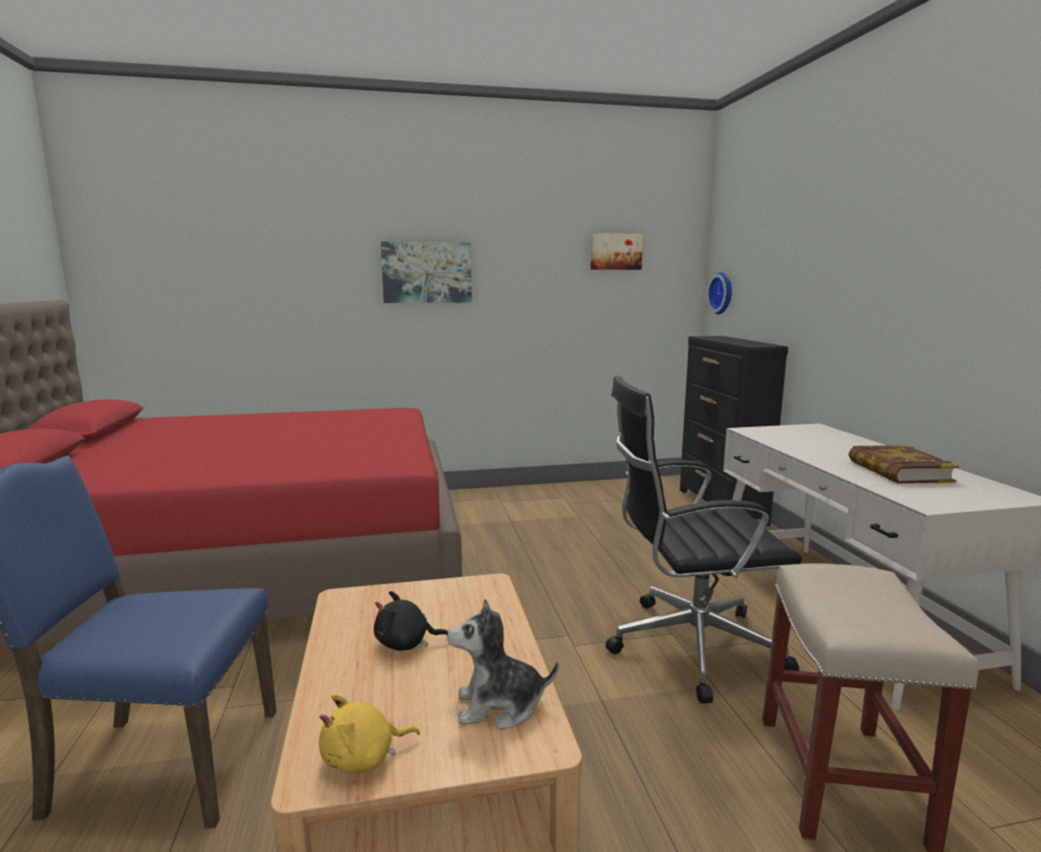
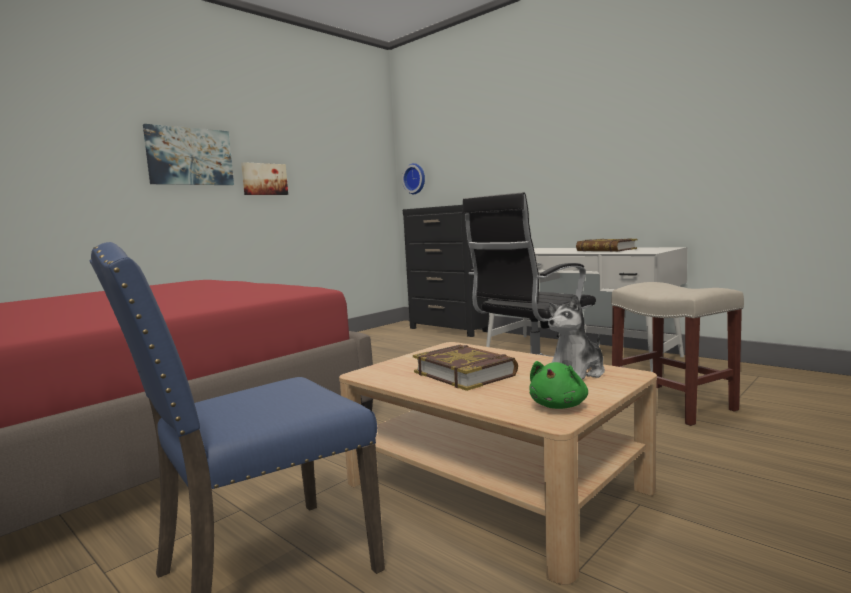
camera: 35 degrees left, 5 degrees down
yellow plush toy [319,694,420,773] -> green plush toy [529,361,588,409]
black plush toy [374,591,447,651] -> book [413,345,518,391]
picture [590,233,643,270] -> picture moved to [241,162,288,195]

